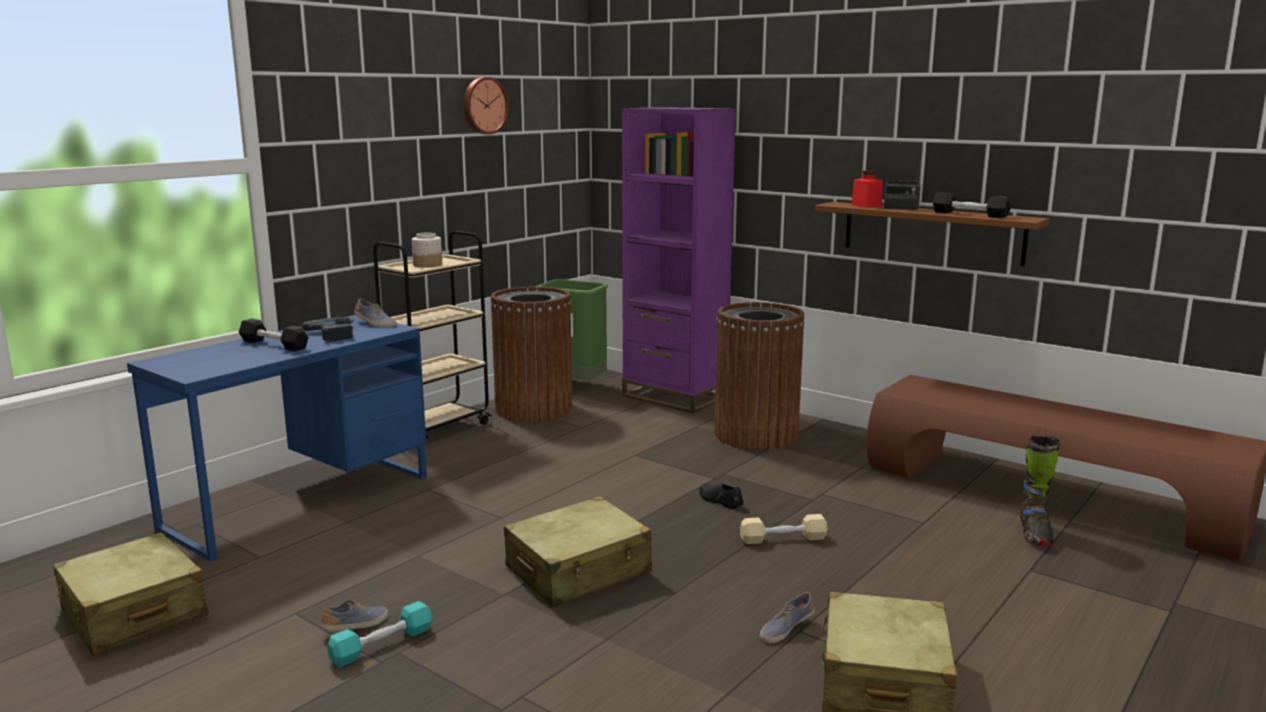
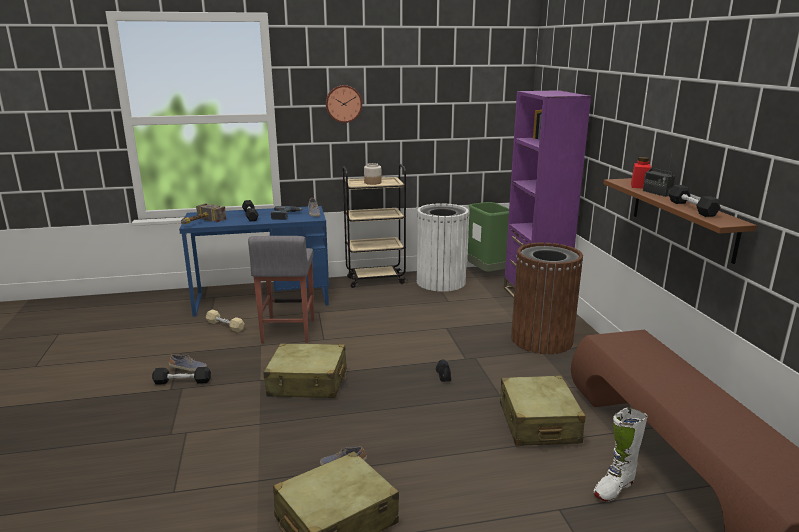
camera: 40 degrees right, 5 degrees up
beige suitcase [53,532,209,656] -> beige suitcase moved to [500,375,586,446]
turquoise dumbbell [327,601,433,667] -> black dumbbell [152,367,211,384]
wall clock [464,77,509,134] -> wall clock moved to [326,85,362,123]
brown trash can [490,286,572,422] -> white trash can [417,203,469,292]
beige dumbbell [740,514,828,544] -> beige dumbbell moved to [206,309,245,332]
black boot [1020,435,1061,546] -> white boot [593,408,648,501]
none -> hammer [181,203,226,224]
none -> grey stool [248,236,315,343]

